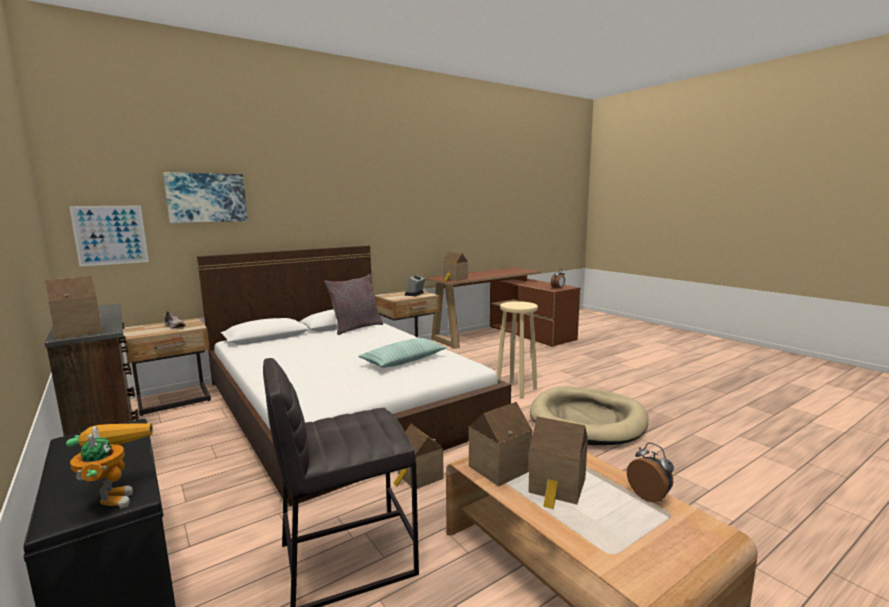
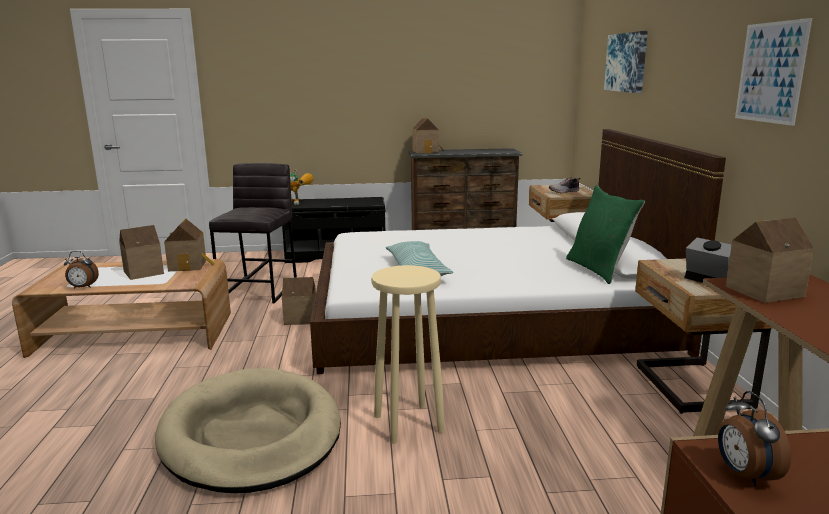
camera: 120 degrees right, 5 degrees up
picture [69,206,149,267] -> picture moved to [735,18,812,126]
grey pillow [324,274,383,335] -> green pillow [566,185,645,284]

